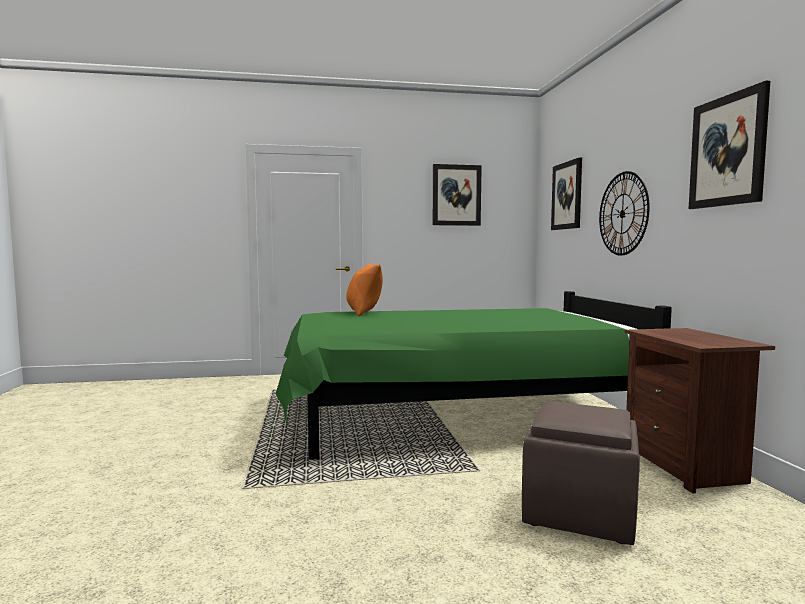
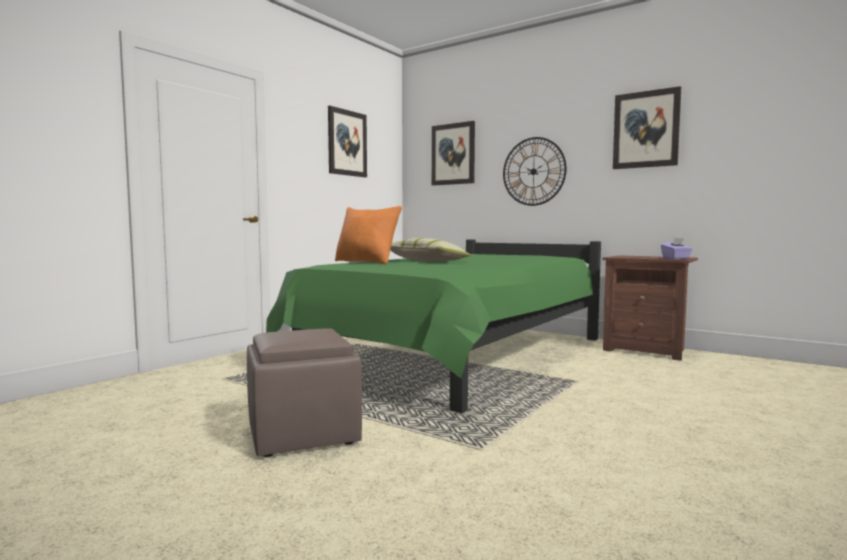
camera: 45 degrees left, 0 degrees up
brown ottoman [522,401,640,545] -> brown ottoman moved to [247,328,362,457]
none -> pillow [390,238,471,261]
none -> purple tissue box [661,238,693,259]

